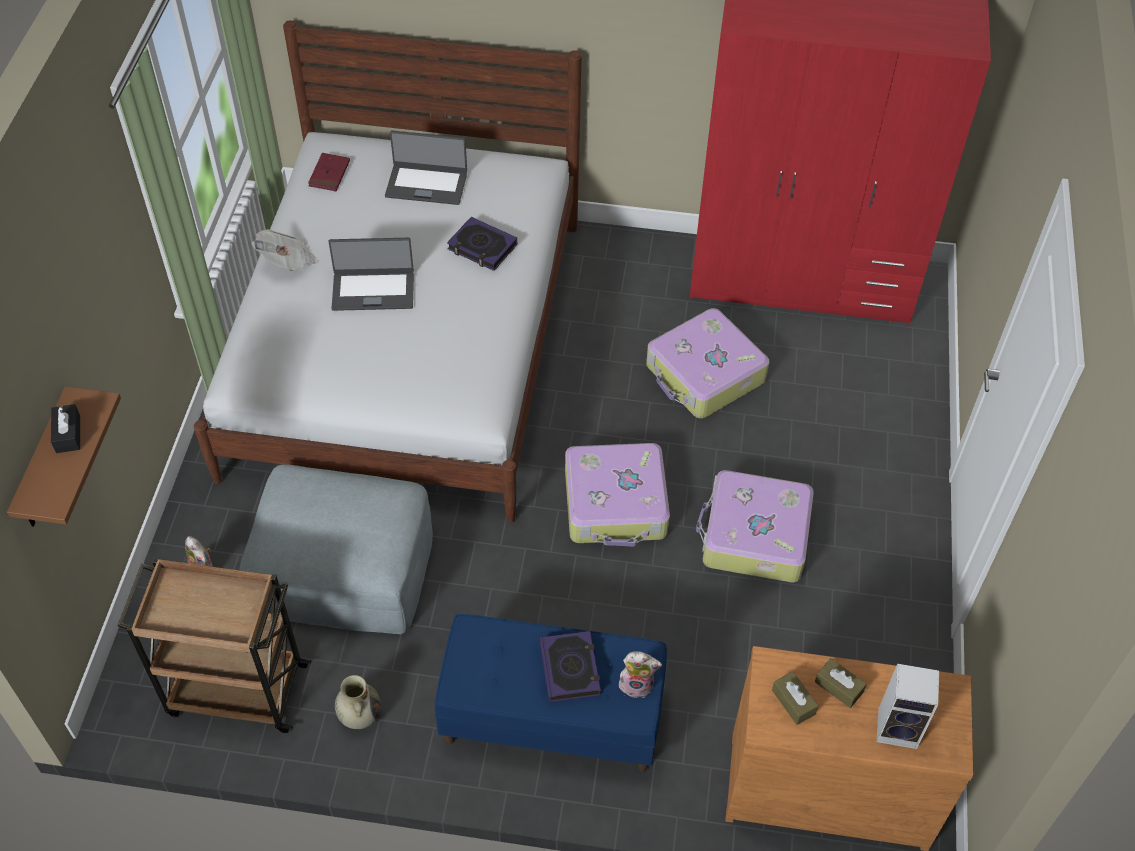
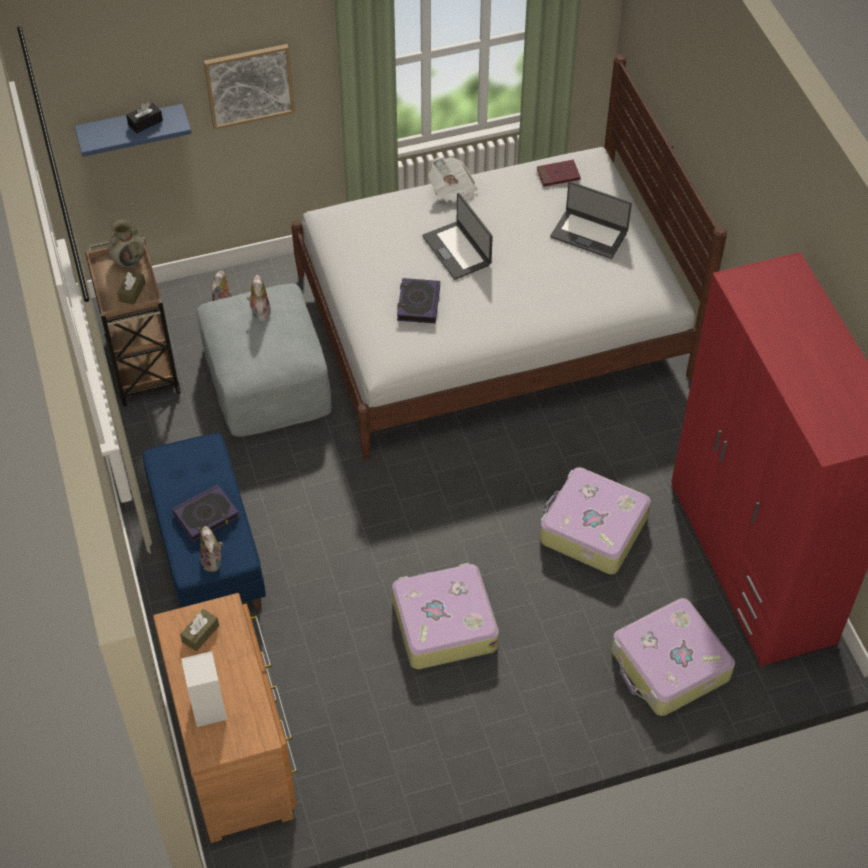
camera: 65 degrees right, 0 degrees up
brown shelf [7,386,121,527] -> blue shelf [74,104,192,157]
beige vase [335,675,381,729] -> beige vase moved to [108,219,144,268]
laptop [385,131,467,205] -> laptop turned 45 degrees counterclockwise [550,181,632,259]
book [447,217,517,271] -> book moved to [397,278,440,323]
suitcase [565,443,670,547] -> suitcase moved to [611,598,735,716]
brown tissue box [815,658,867,708] -> brown tissue box moved to [117,271,145,305]
none -> picture [204,44,295,130]
none -> plush toy [247,275,271,322]

